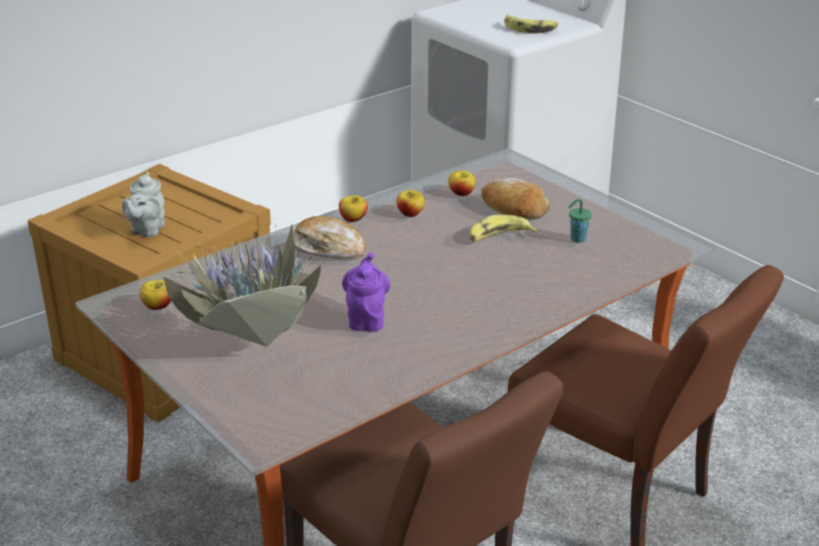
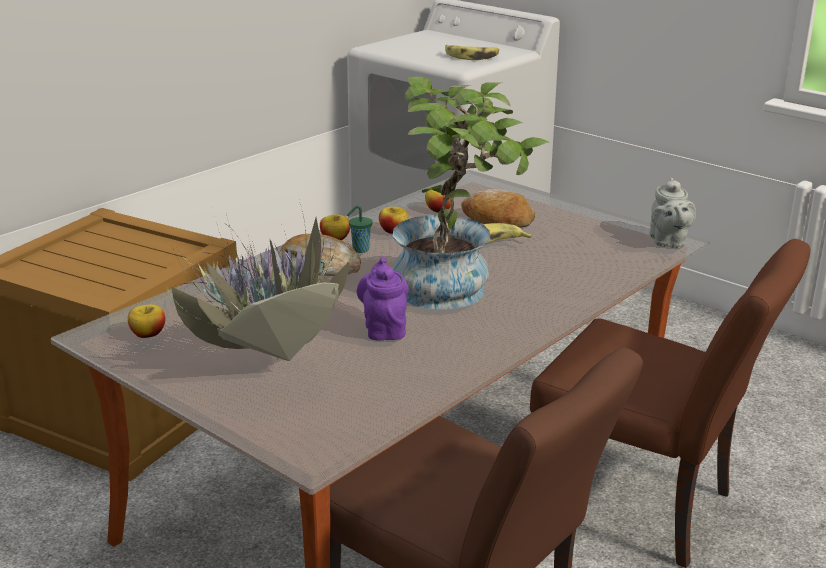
camera: 10 degrees left, 5 degrees down
grey teapot [122,172,165,237] -> grey teapot moved to [649,178,696,249]
green cup [568,199,592,243] -> green cup moved to [347,205,372,253]
none -> potted plant [393,77,549,310]

